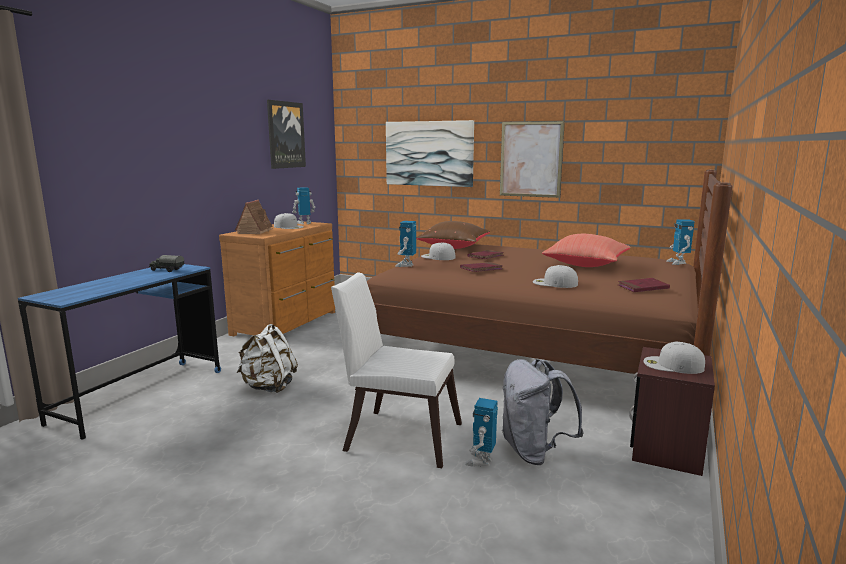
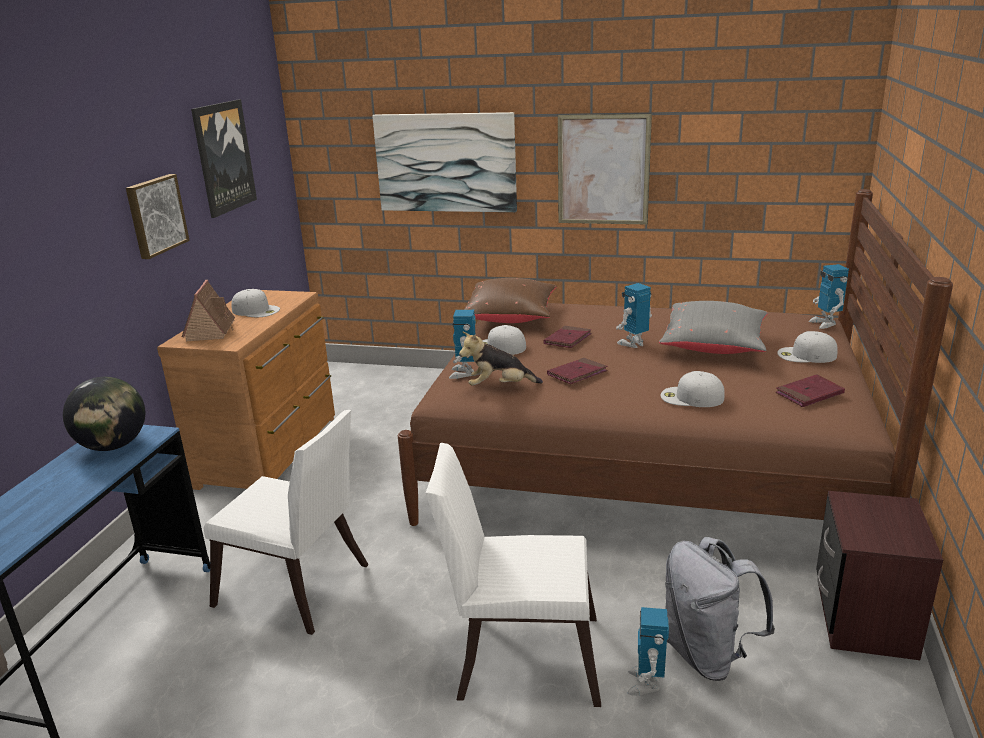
camera: 10 degrees left, 10 degrees up
toy truck [149,255,184,272] -> globe [63,377,145,451]
white backpack [236,324,298,393] -> white chair [203,410,369,635]
toy robot [293,187,315,224] -> toy robot moved to [616,283,652,348]
red pillow [542,234,630,267] -> grey pillow [659,301,768,354]
white cap [643,342,705,374] -> white cap moved to [777,331,838,363]
none -> picture [126,174,190,259]
none -> plush toy [459,332,543,385]

